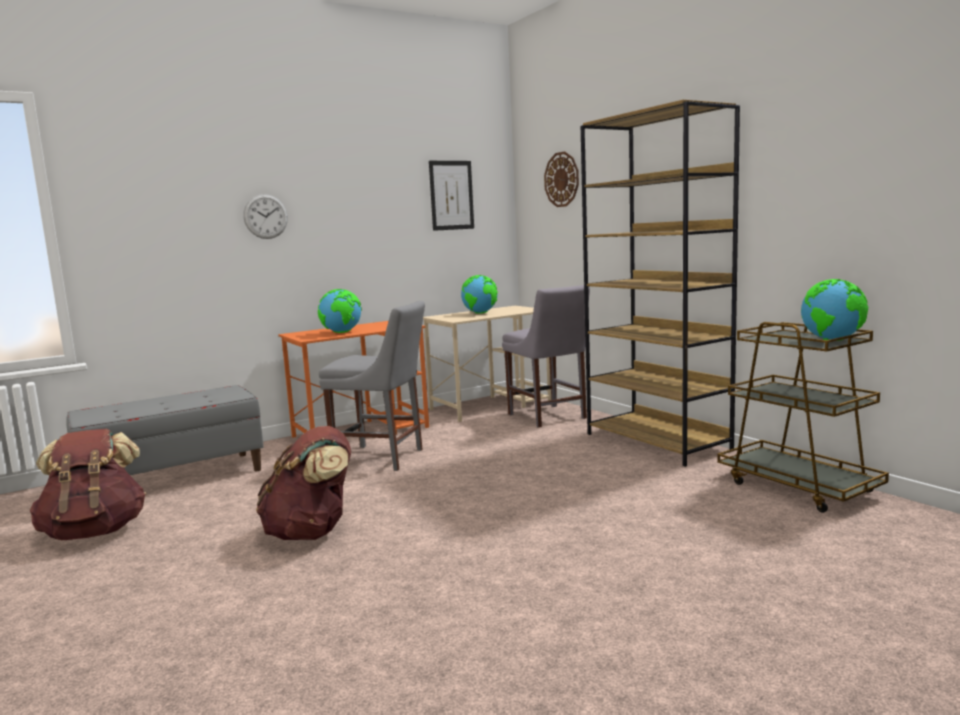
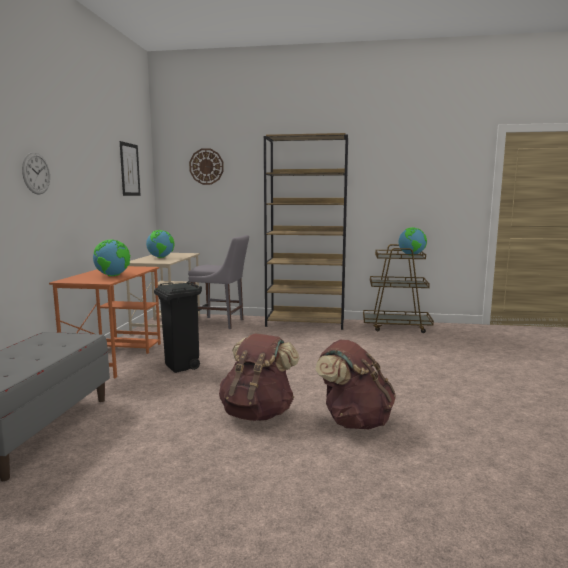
camera: 50 degrees left, 0 degrees up
brown backpack [30,429,147,540] -> brown backpack moved to [315,340,396,429]
grey chair [319,301,425,471] -> black trash can [154,281,202,373]

